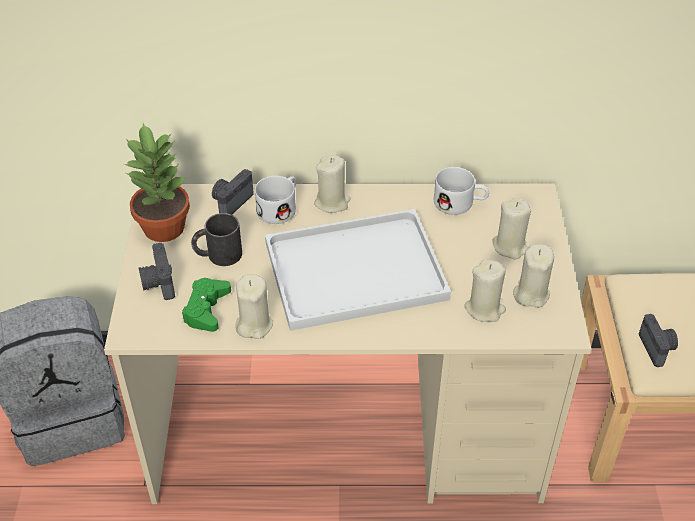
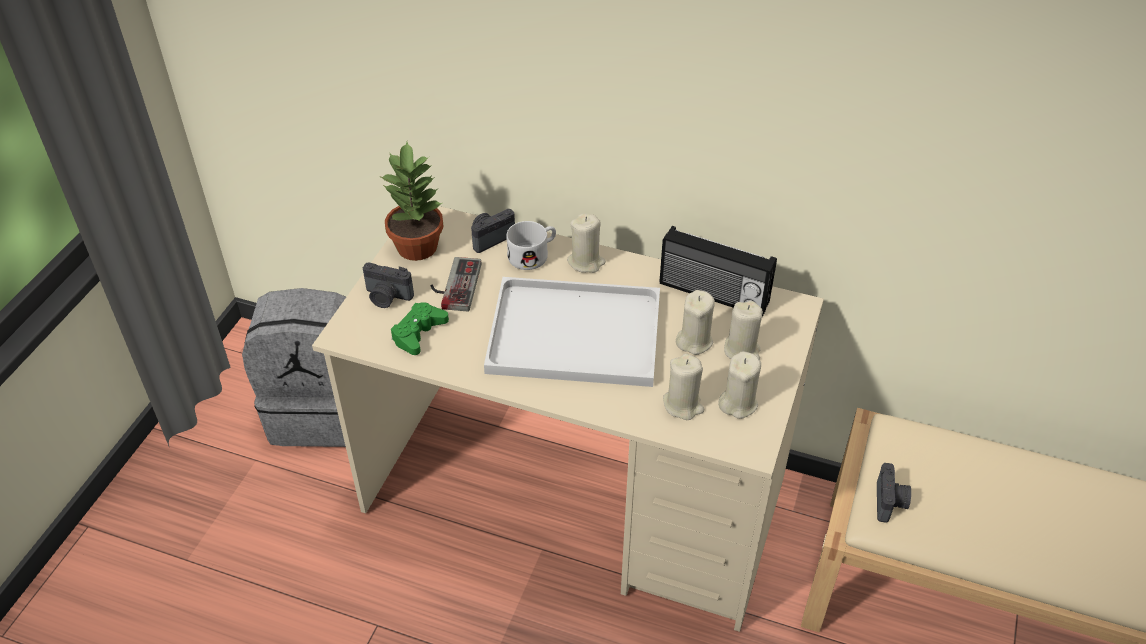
camera: 20 degrees right, 0 degrees up
camera [139,243,175,300] -> camera turned 75 degrees counterclockwise [363,262,414,308]
black mug [191,213,242,266] -> game controller [430,257,481,312]
beige candle [235,274,273,339] -> beige candle moved to [676,290,715,355]
white mug [434,167,489,215] -> radio [659,226,777,317]

